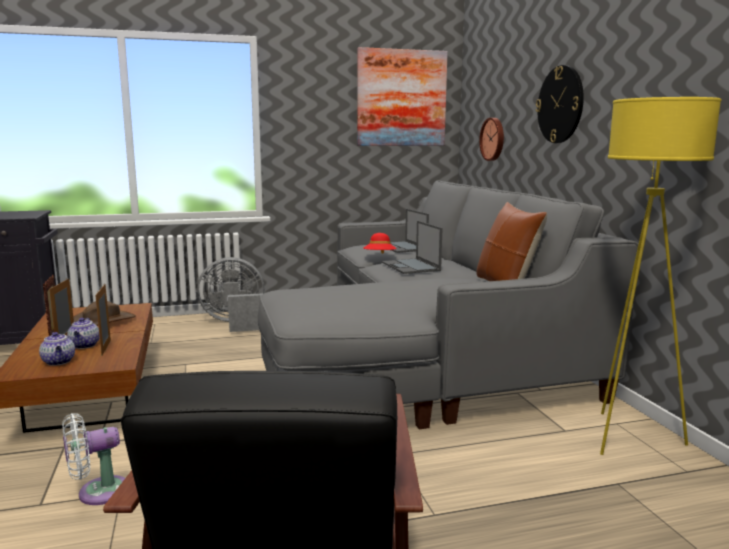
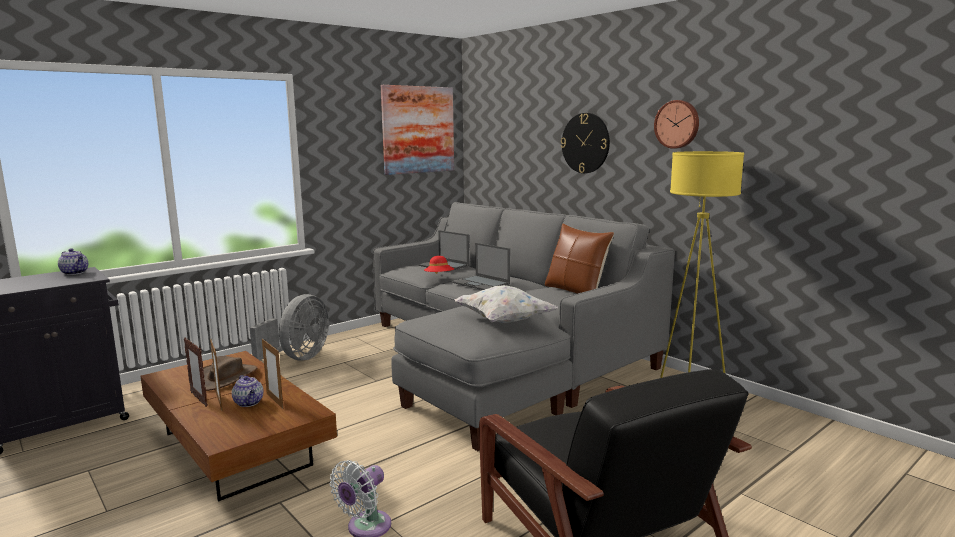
camera: 25 degrees left, 0 degrees up
teapot [39,332,75,366] -> teapot moved to [58,248,88,275]
grey fan [197,257,264,332] -> grey fan turned 150 degrees clockwise [250,294,329,361]
wall clock [479,118,504,161] -> wall clock moved to [654,100,699,149]
none -> white pillow [455,285,558,323]

